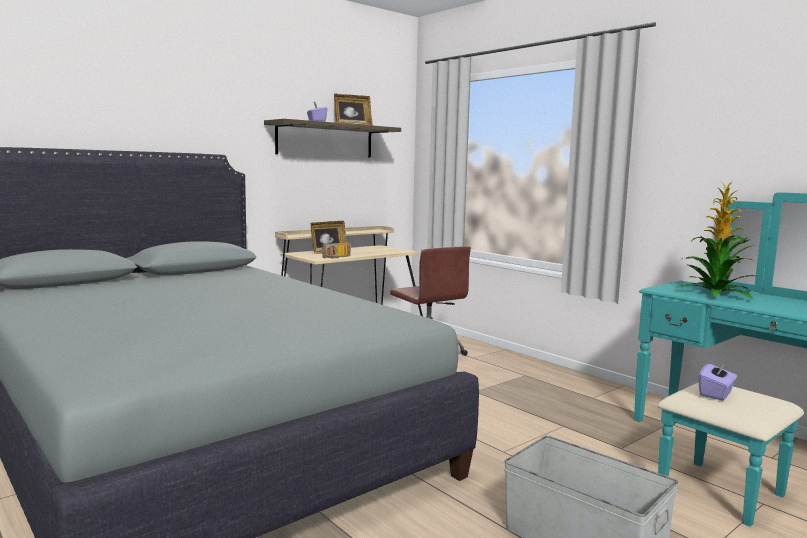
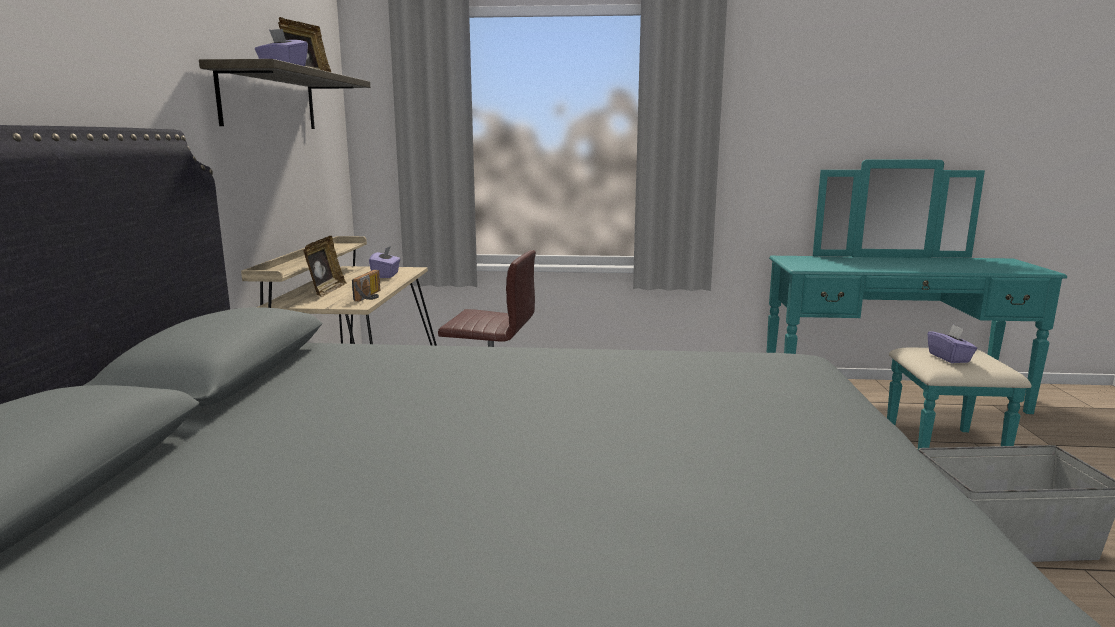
camera: 45 degrees left, 5 degrees up
potted plant [676,181,755,299] -> none
none -> purple tissue box [369,246,401,278]

